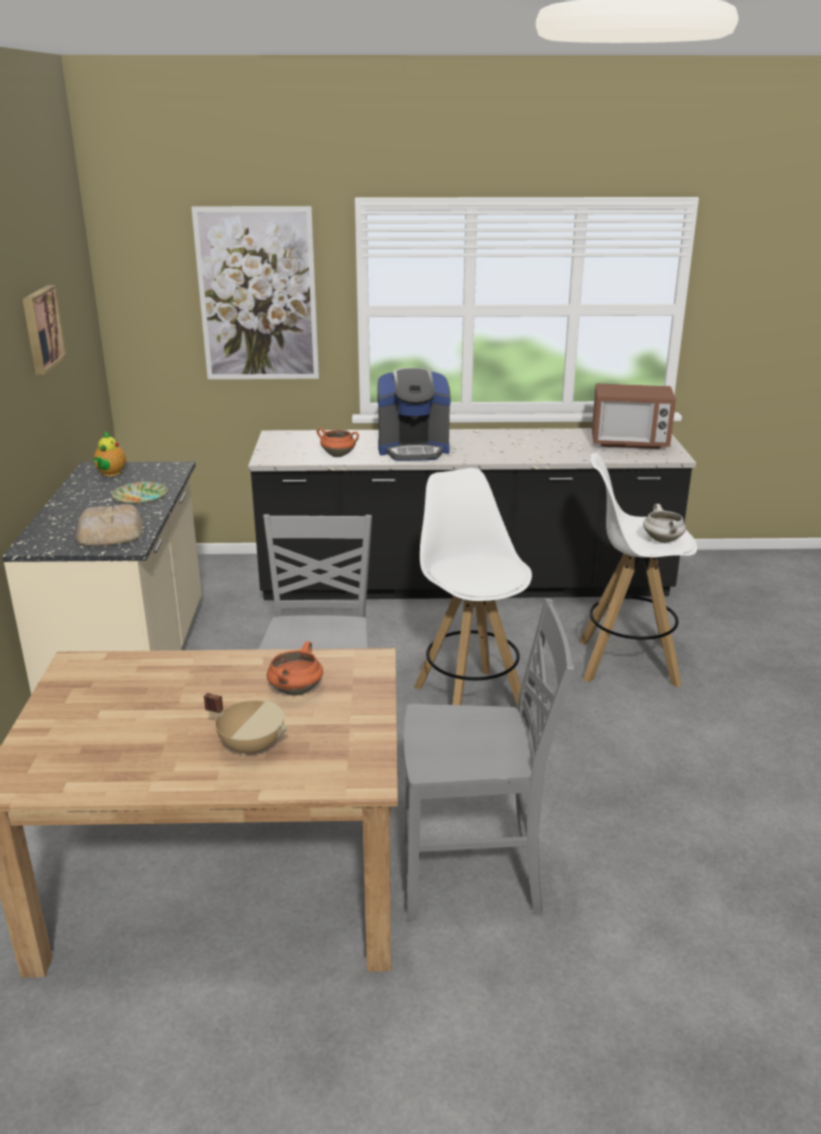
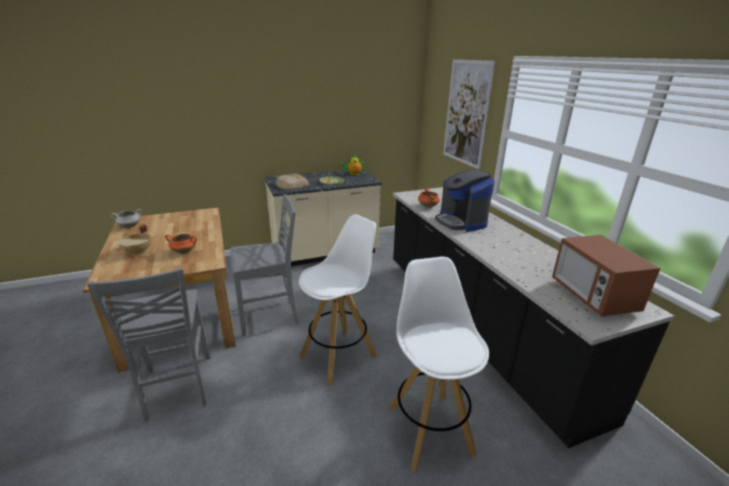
camera: 70 degrees right, 0 degrees up
picture [23,285,67,375] -> none
white cooking pot [643,504,686,543] -> white cooking pot moved to [110,209,142,228]

